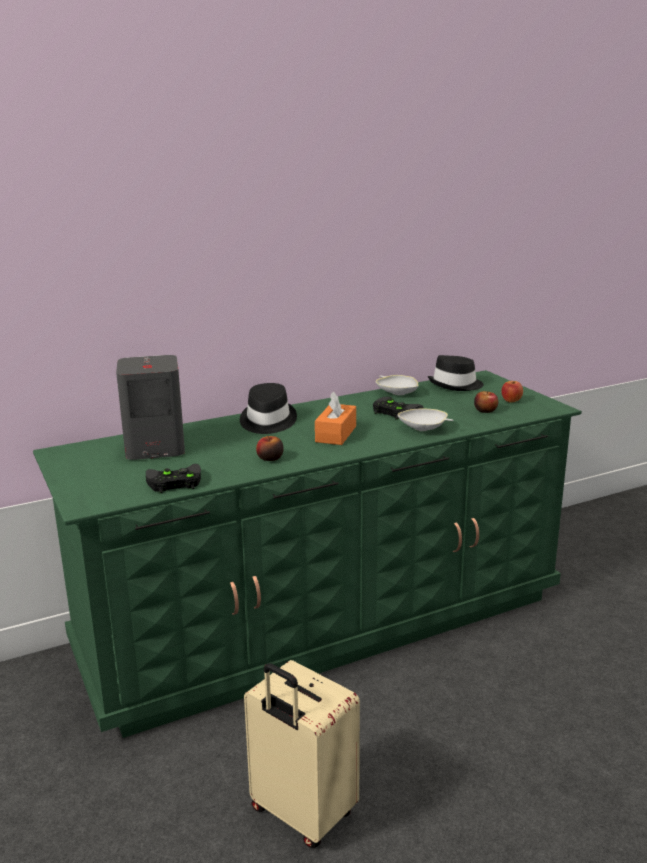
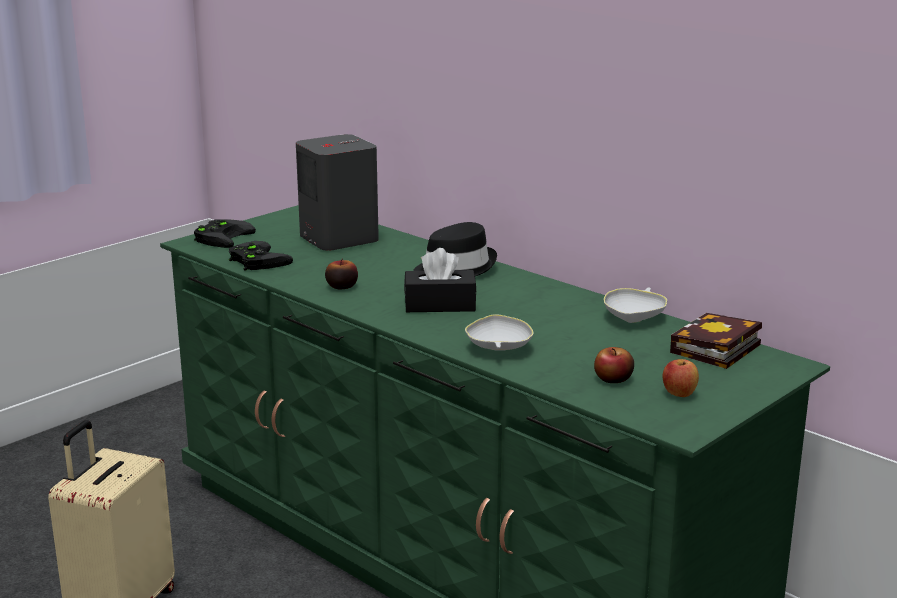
camera: 70 degrees right, 0 degrees up
orange tissue box [315,392,356,445] -> black tissue box [404,248,477,312]
black game controller [373,397,424,420] -> black game controller moved to [194,219,256,248]
black hat [428,355,483,391] -> book [670,313,762,369]

